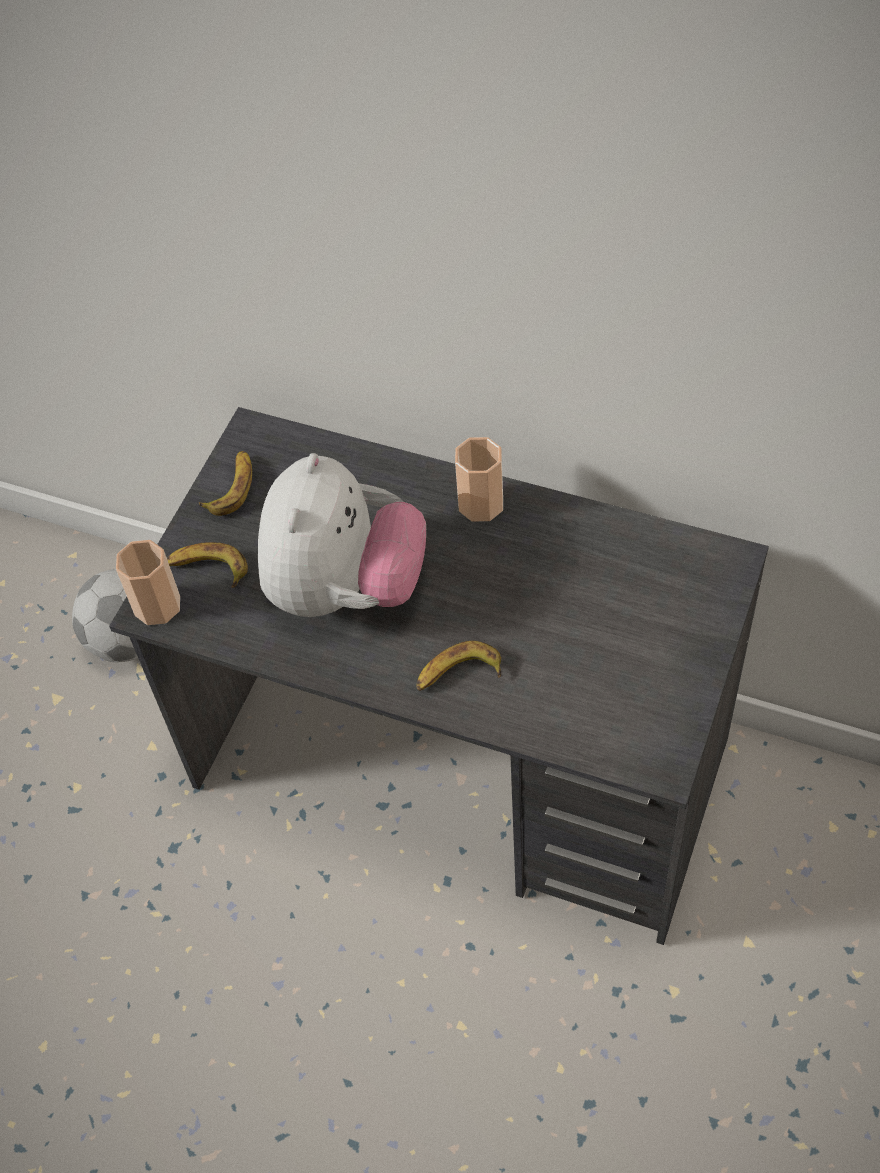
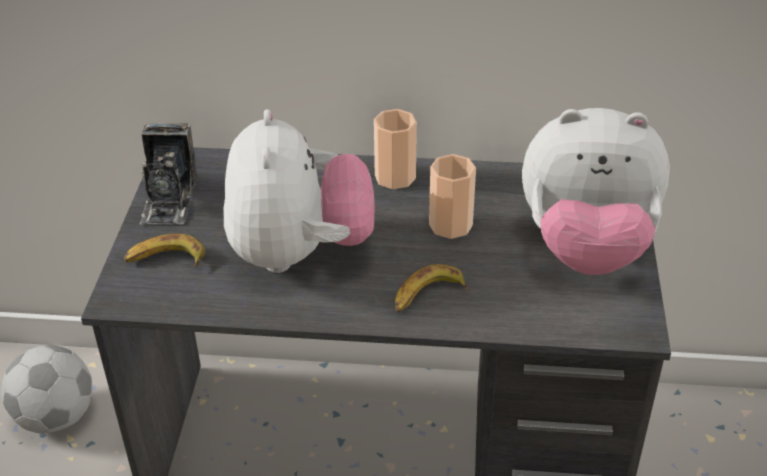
camera: 20 degrees left, 15 degrees down
cup [116,540,180,625] -> cup moved to [429,154,476,239]
banana [199,451,252,516] -> camera [139,123,197,224]
none -> plush toy [522,108,670,275]

